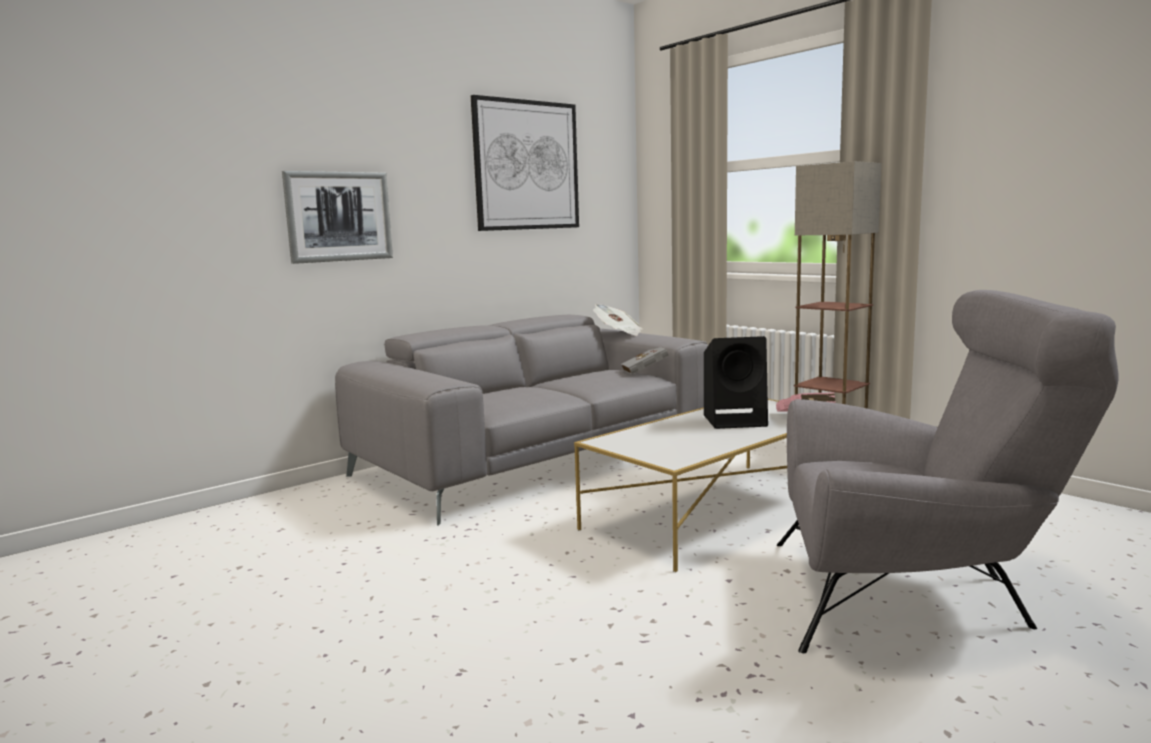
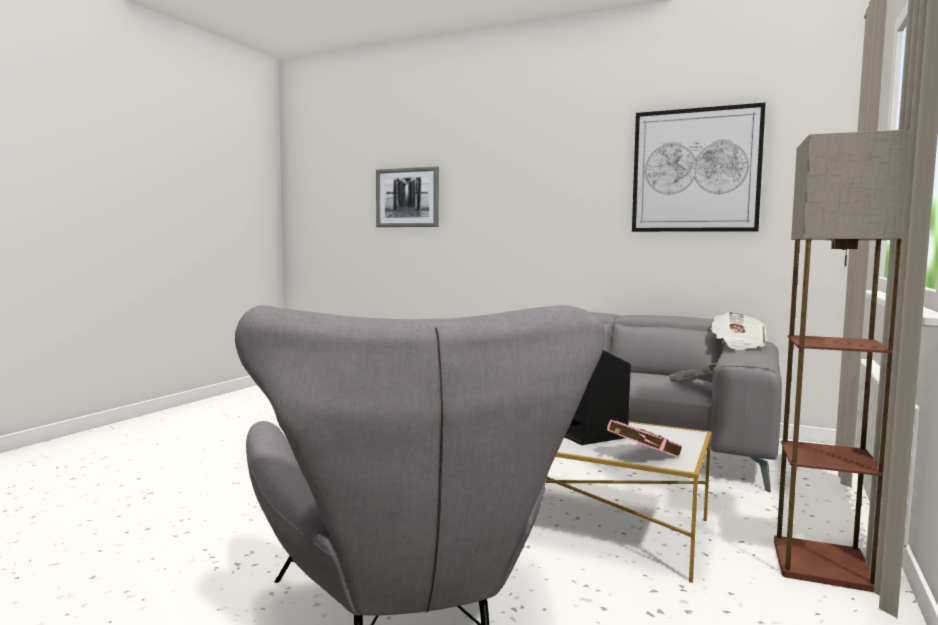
camera: 65 degrees right, 5 degrees down
picture [282,171,393,264] -> picture moved to [376,166,439,227]

